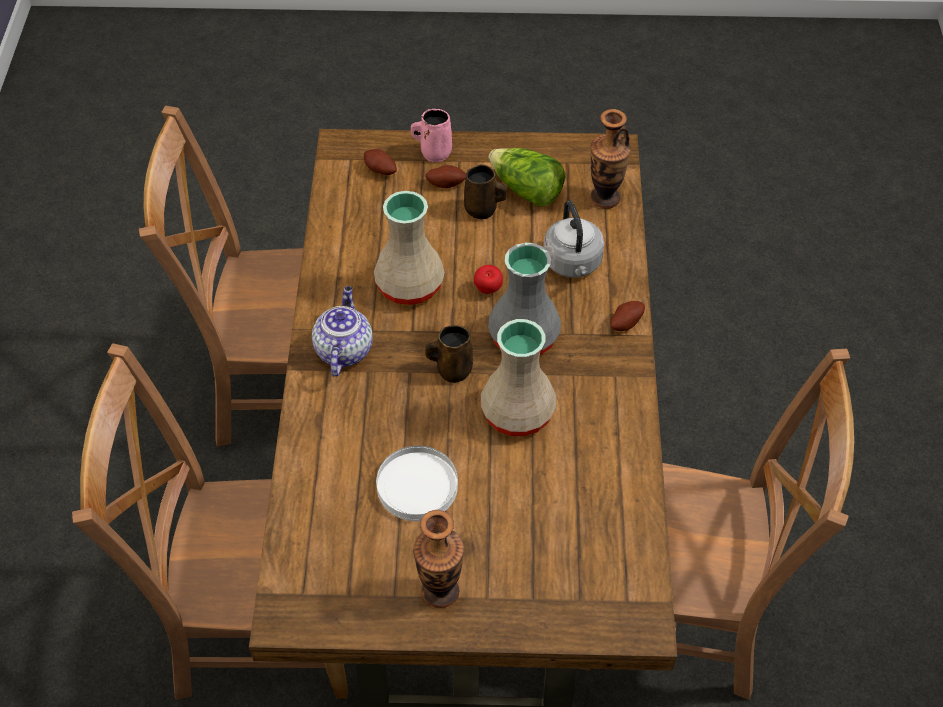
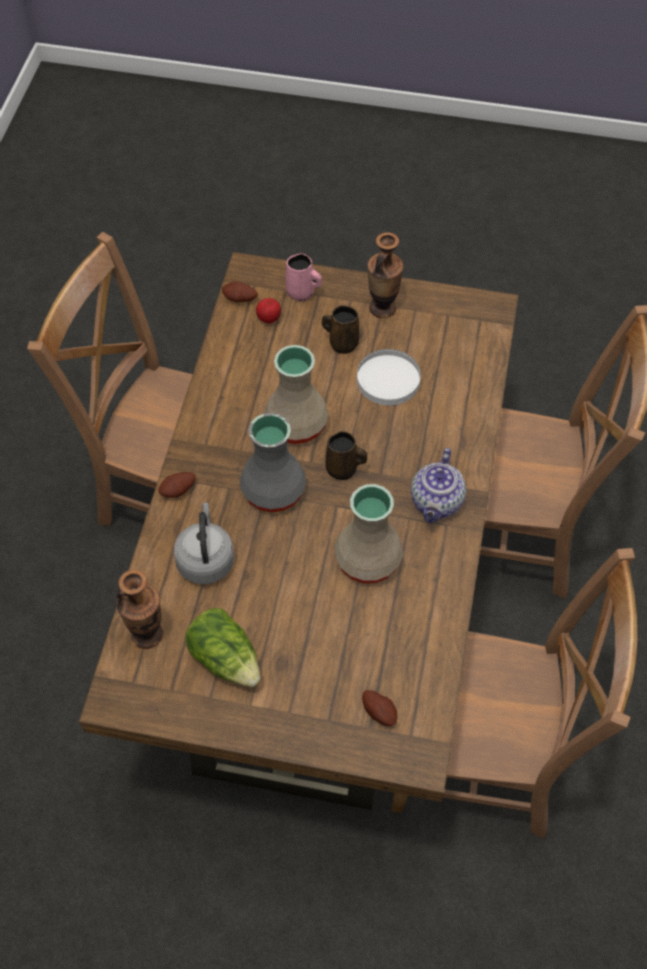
camera: 170 degrees left, 5 degrees up
pink mug [411,109,452,162] -> pink mug moved to [286,253,322,301]
potato [425,165,466,188] -> potato moved to [222,281,258,303]
brown mug [464,164,507,219] -> brown mug moved to [322,305,359,354]
apple [474,265,503,294] -> apple moved to [256,298,281,323]

